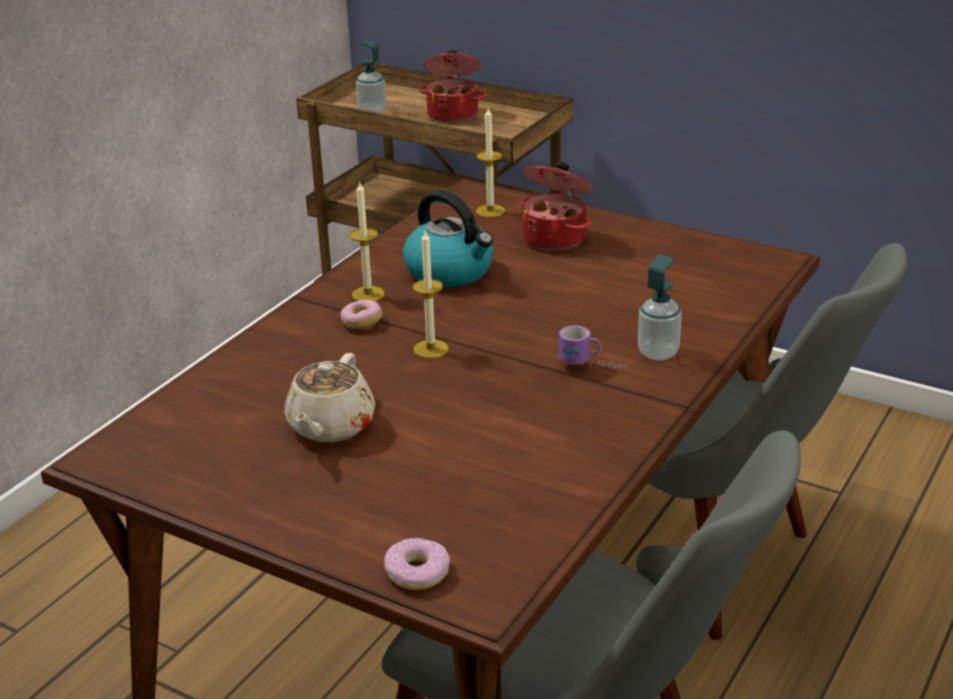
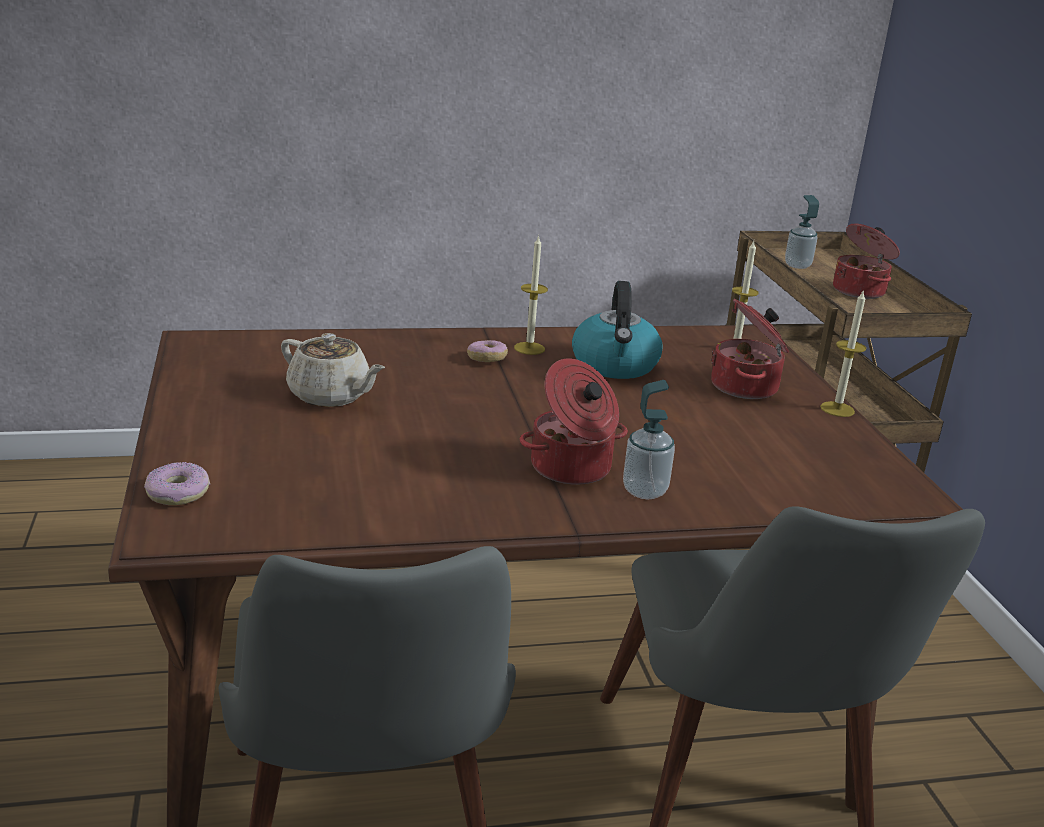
camera: 45 degrees right, 5 degrees down
beige teapot [284,353,375,442] -> beige teapot turned 120 degrees counterclockwise [281,333,385,407]
candle [413,231,449,359] -> candle moved to [820,289,866,417]
mug [559,325,627,369] -> cooking pot [520,358,628,485]

